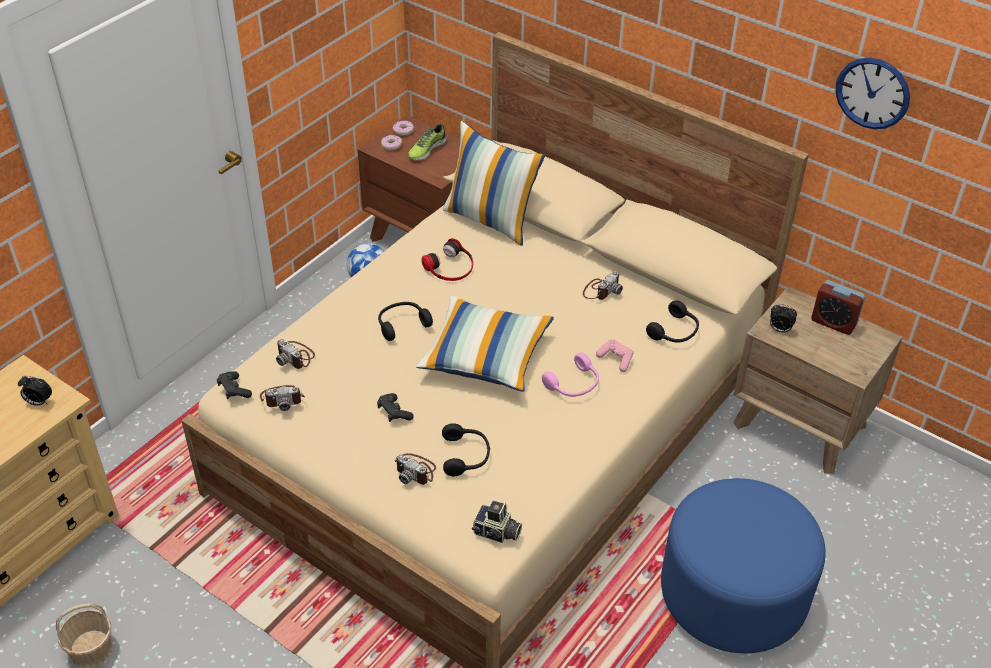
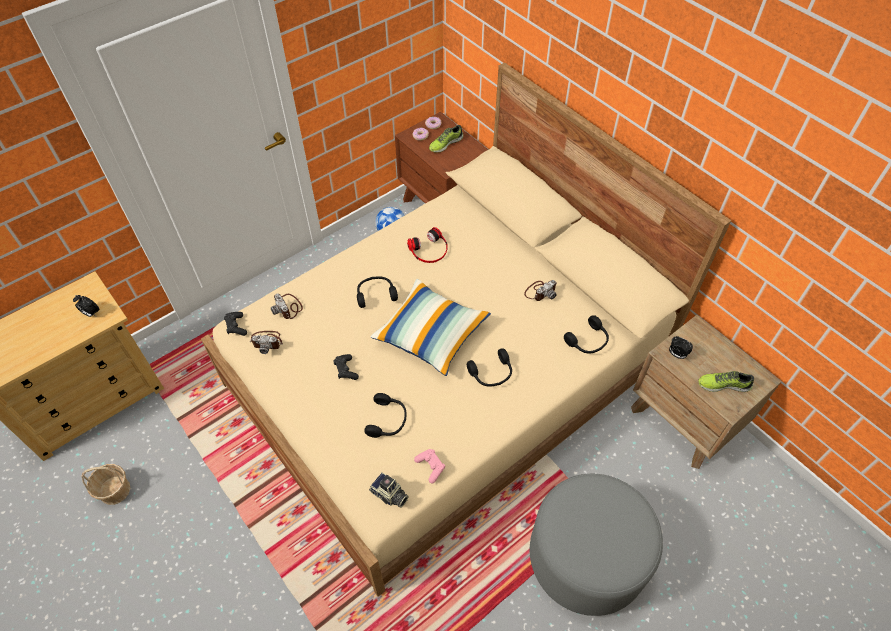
camera: 15 degrees right, 10 degrees up
camera [395,453,436,485] -> none
pillow [443,121,545,246] -> none
pink headphones [542,352,599,397] -> black headphones [467,348,512,387]
pink game controller [596,339,634,372] -> pink game controller moved to [414,449,445,484]
blue ottoman [661,478,826,653] -> grey ottoman [530,474,663,616]
alarm clock [811,280,865,335] -> none
wall clock [835,58,910,129] -> none
none -> shoe [698,371,754,392]

